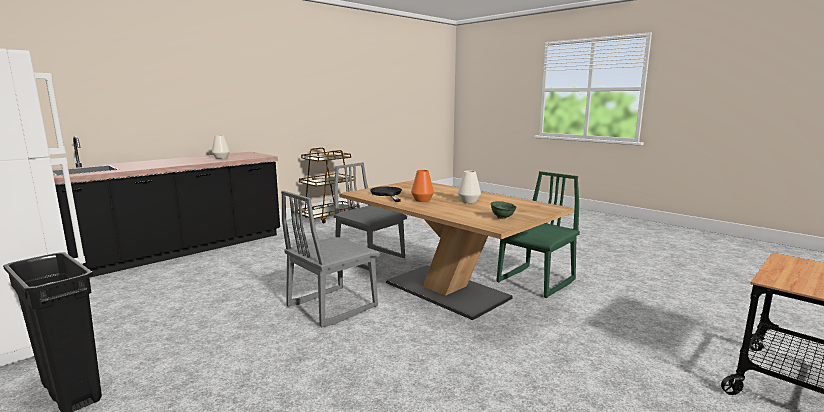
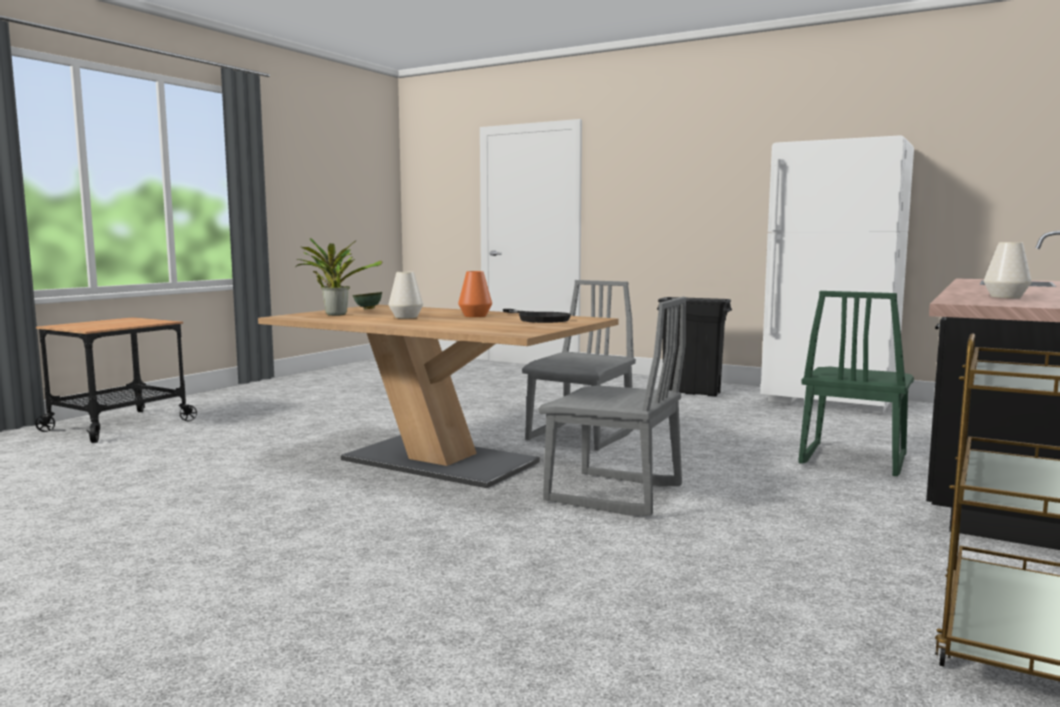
camera: 165 degrees right, 5 degrees down
green chair [496,171,580,298] -> green chair moved to [798,291,914,476]
none -> potted plant [295,238,382,316]

